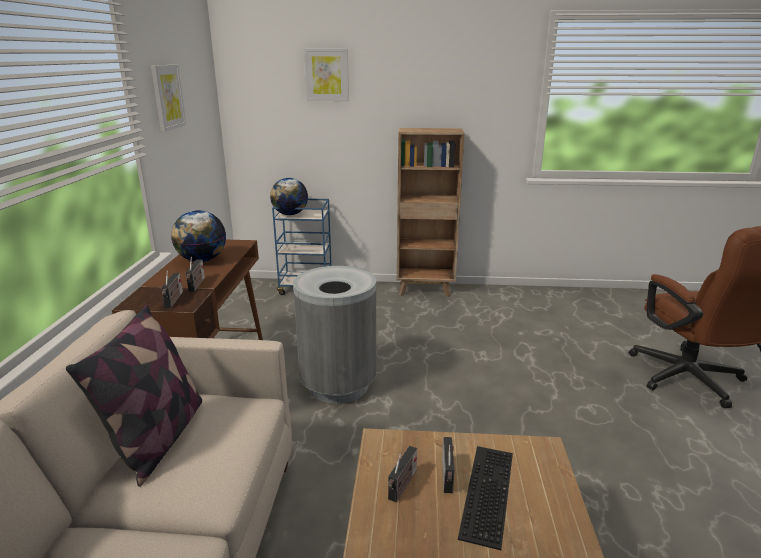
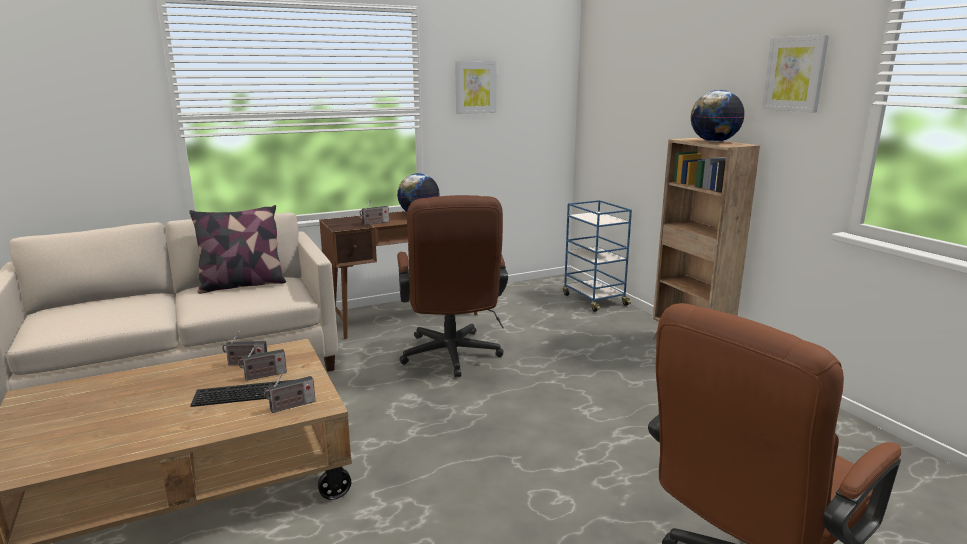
camera: 60 degrees right, 5 degrees down
radio [161,271,183,308] -> radio moved to [264,371,315,413]
globe [270,178,308,215] -> globe moved to [691,90,745,142]
grey trash can [293,266,377,403] -> brown office chair [397,195,508,377]
picture [304,49,349,101] -> picture moved to [762,35,829,112]

